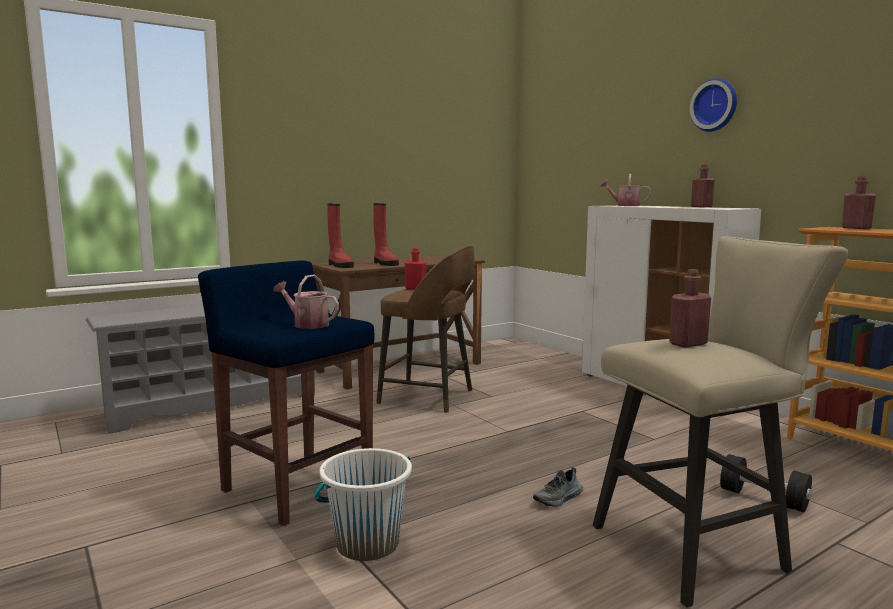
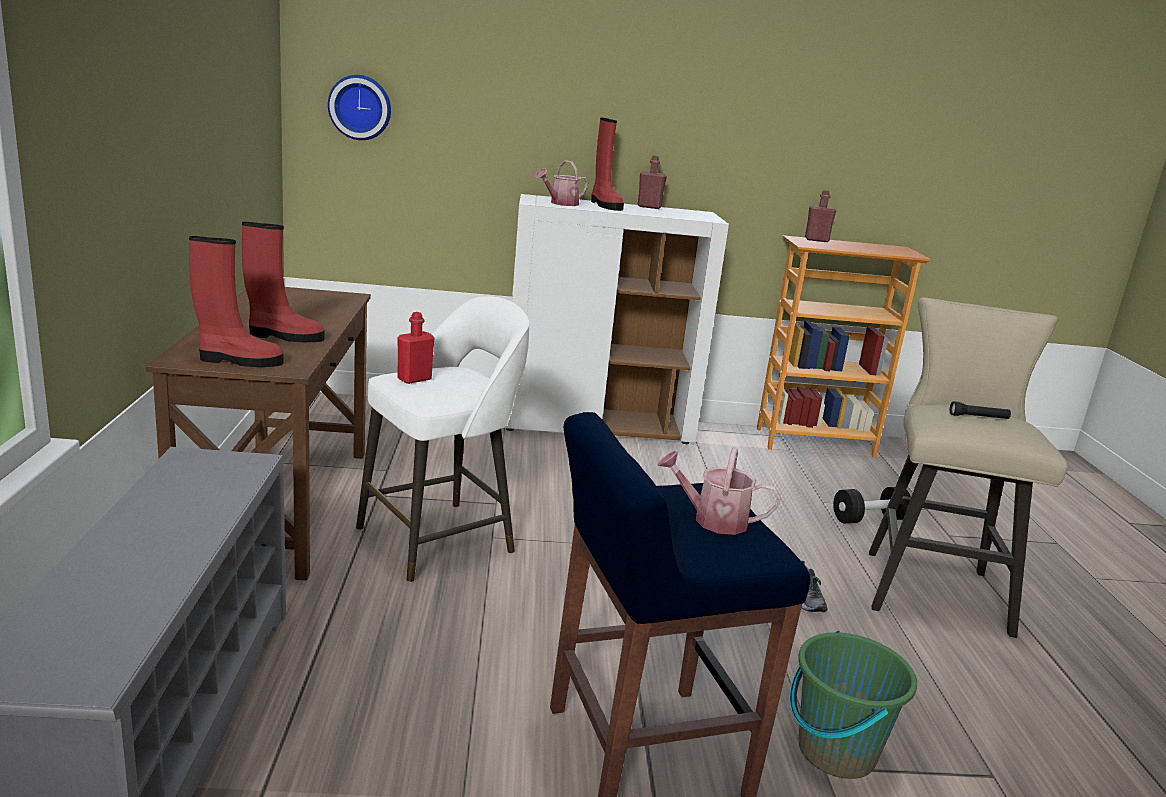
camera: 60 degrees left, 10 degrees up
watering can [273,275,339,329] -> watering can turned 45 degrees clockwise [657,447,781,535]
white bucket [314,448,412,561] -> green bucket [790,630,917,779]
brown stool [376,245,475,413] -> white stool [356,296,529,582]
red bottle [669,269,711,348] -> black flashlight [950,401,1011,419]
wall clock [690,78,737,132] -> wall clock moved to [328,75,391,140]
none -> red boot [591,118,624,211]

